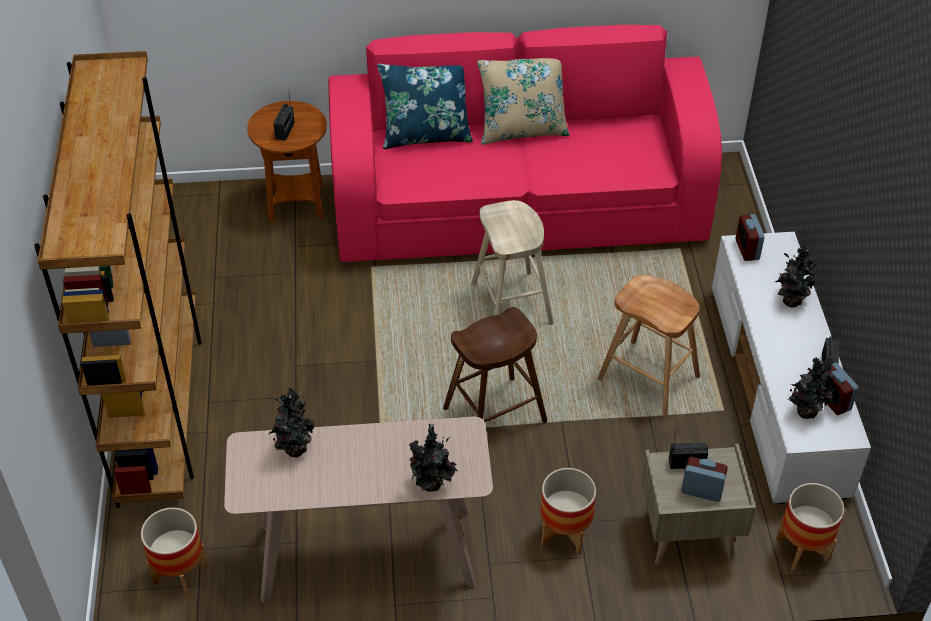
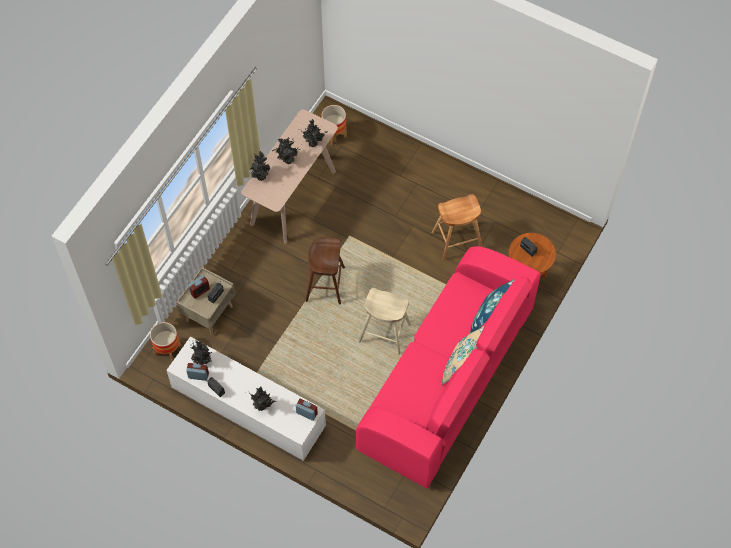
camera: 125 degrees right, 15 degrees up
brown bookcase [34,51,202,508] -> none
planter [540,468,596,555] -> none
brown stool [597,275,700,417] -> brown stool moved to [431,194,482,261]
none -> potted plant [272,137,300,164]

